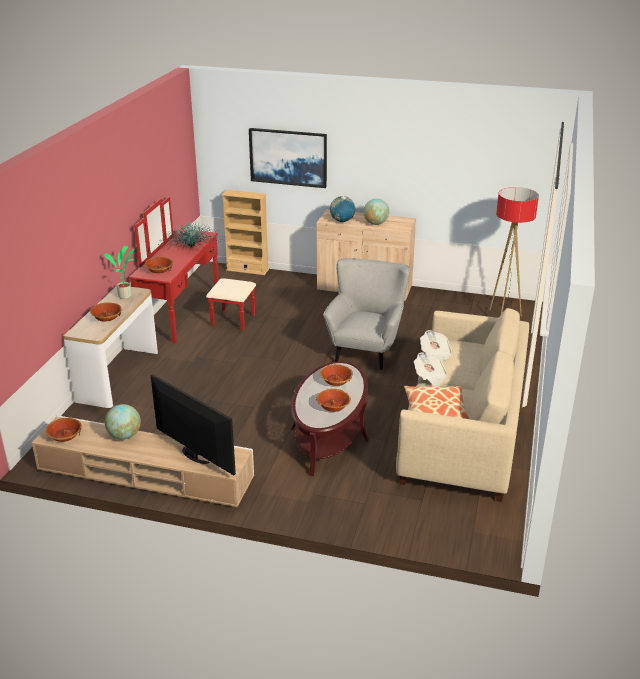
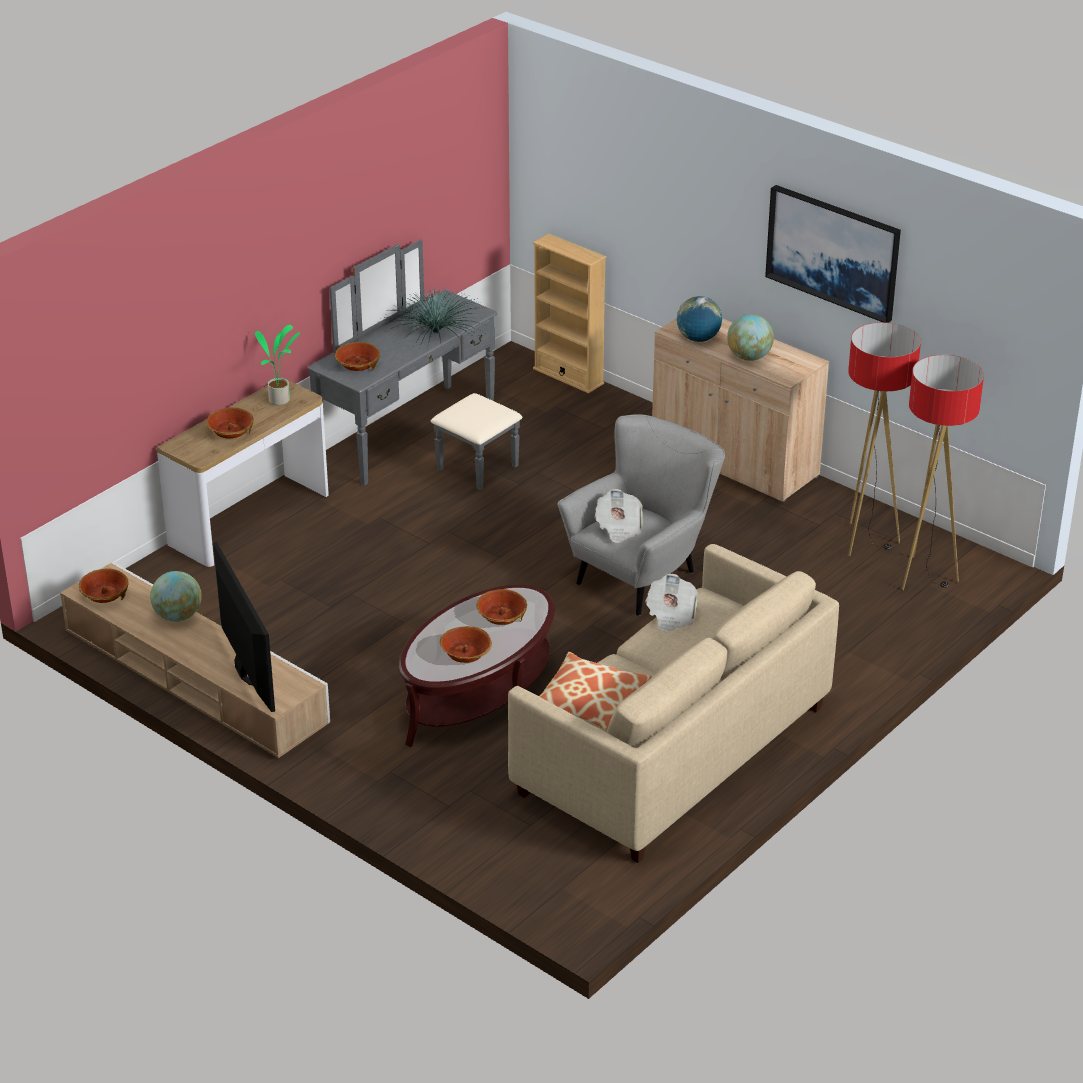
camera: 25 degrees right, 5 degrees up
red dresser [129,197,256,343] -> grey dresser [307,239,523,490]
picture [249,128,327,188] -> picture moved to [765,185,901,323]
newspaper [414,352,448,386] -> newspaper moved to [595,489,643,543]
none -> floor lamp [848,322,921,556]

